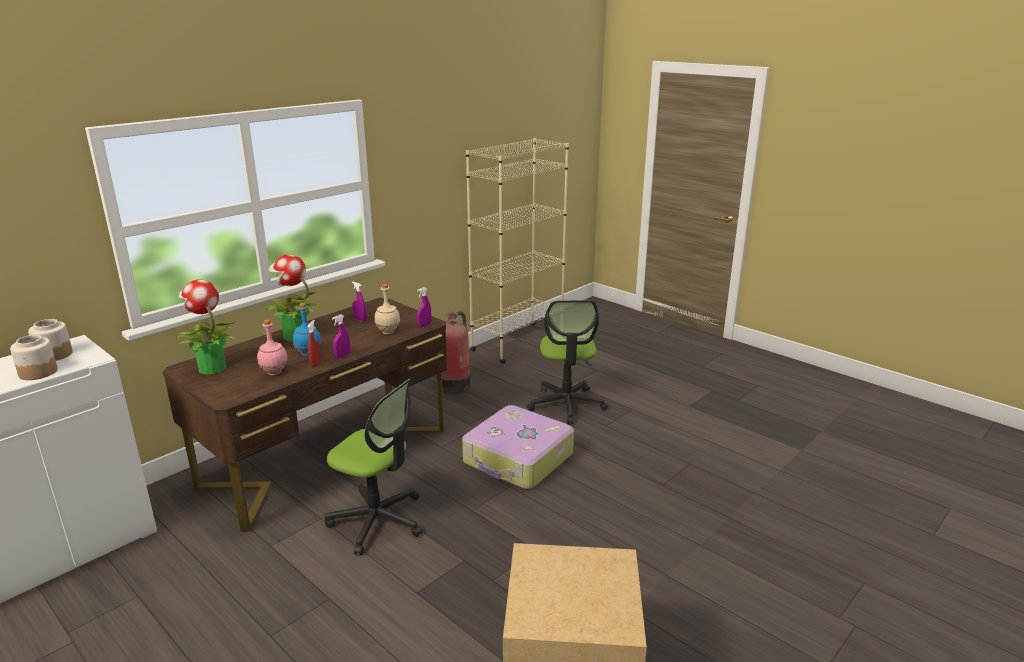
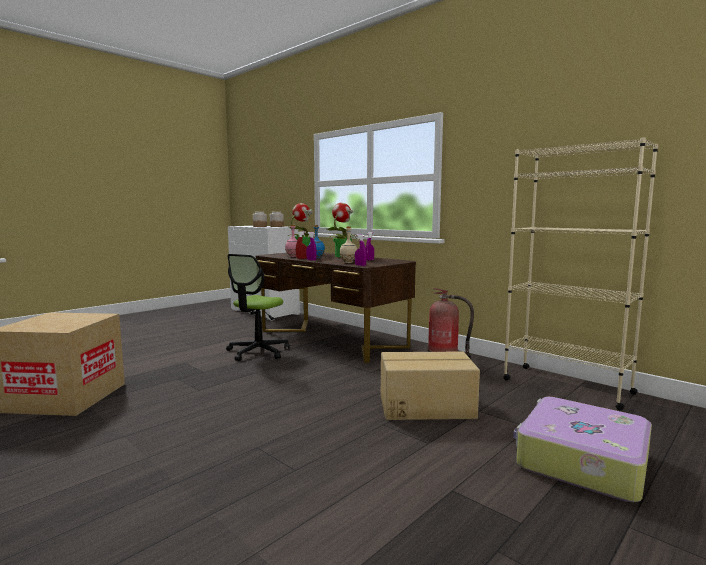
camera: 90 degrees right, 15 degrees down
suitcase [462,405,574,489] -> suitcase moved to [513,397,652,502]
office chair [527,300,608,424] -> cardboard box [381,351,480,420]

